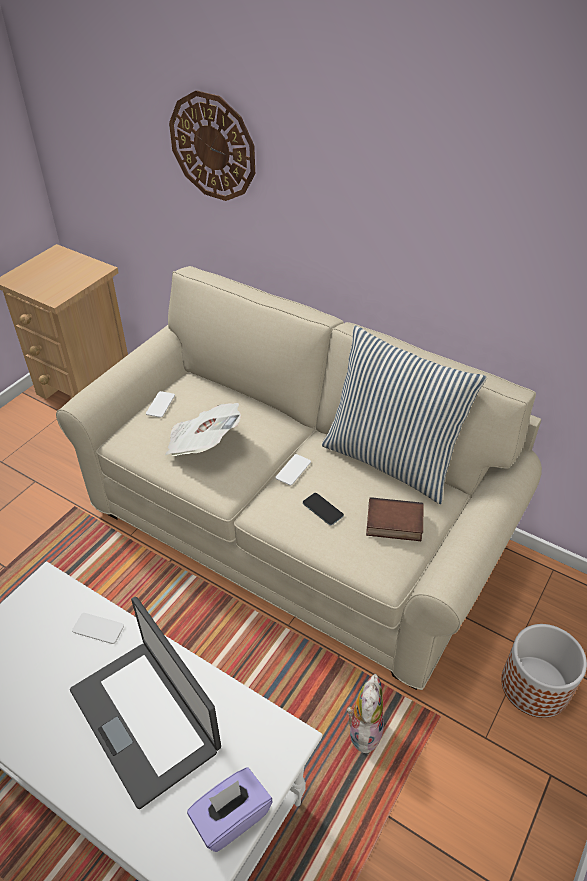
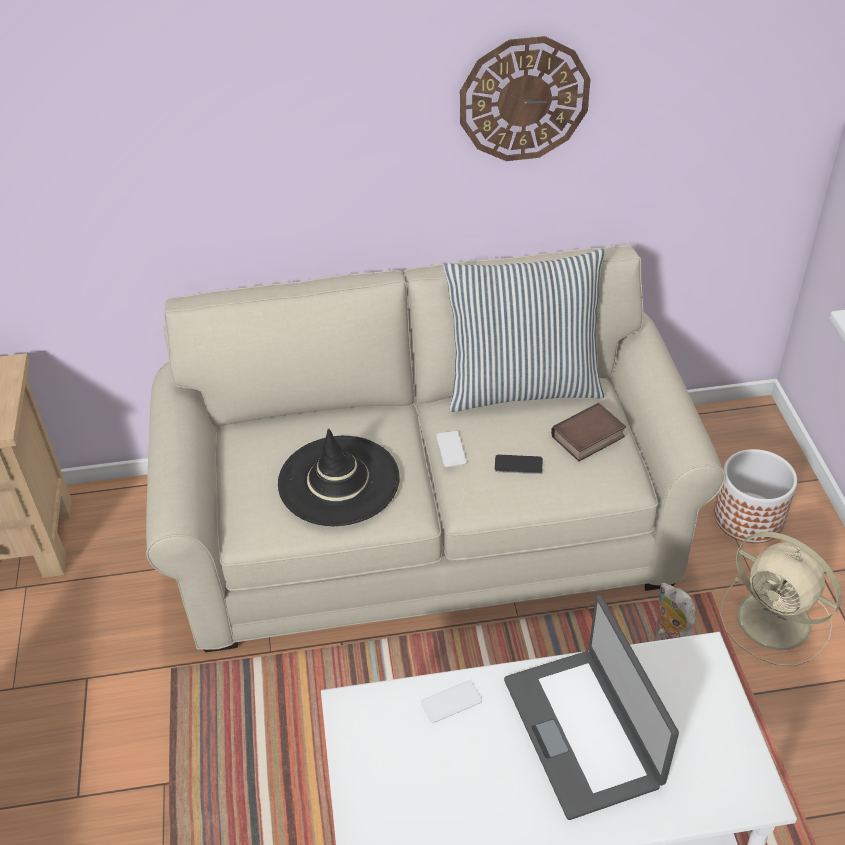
camera: 40 degrees left, 0 degrees up
laptop [70,597,221,809] -> laptop turned 60 degrees clockwise [504,595,679,820]
phone [146,391,175,418] -> none
newspaper [165,403,241,456] -> black hat [278,429,400,526]
wall clock [169,90,255,201] -> wall clock moved to [460,36,591,161]
purple tissue box [187,767,273,852] -> none
none -> beige fan [720,532,841,666]

